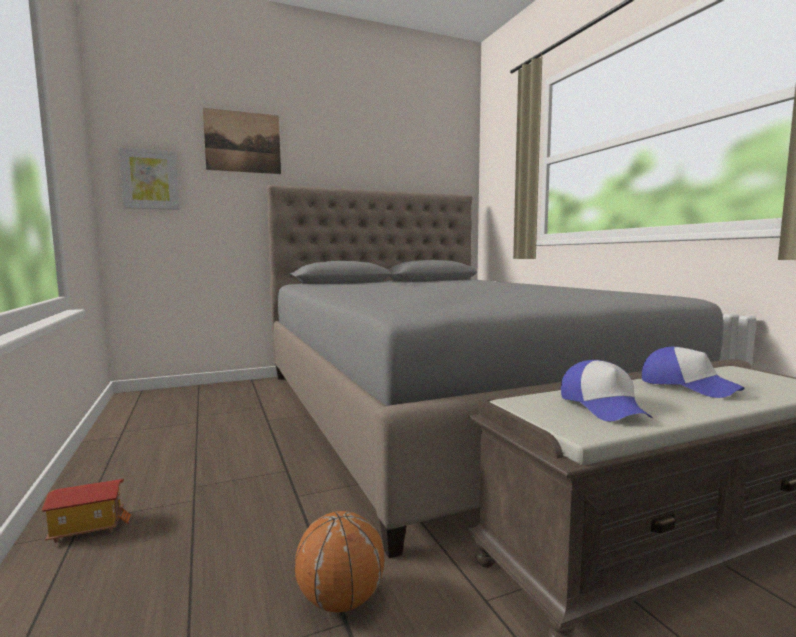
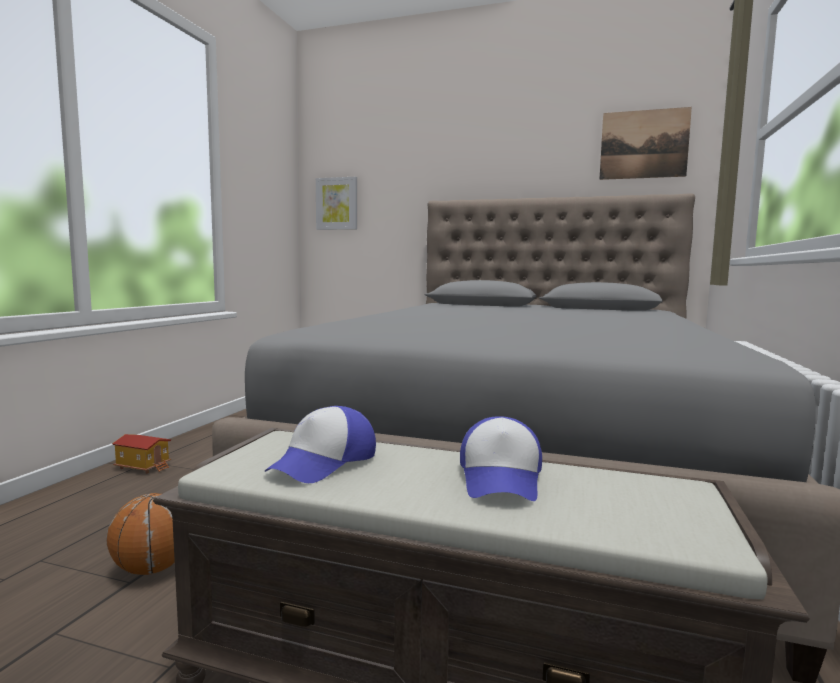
camera: 40 degrees right, 0 degrees up
picture [203,108,281,174] -> picture moved to [599,107,692,180]

